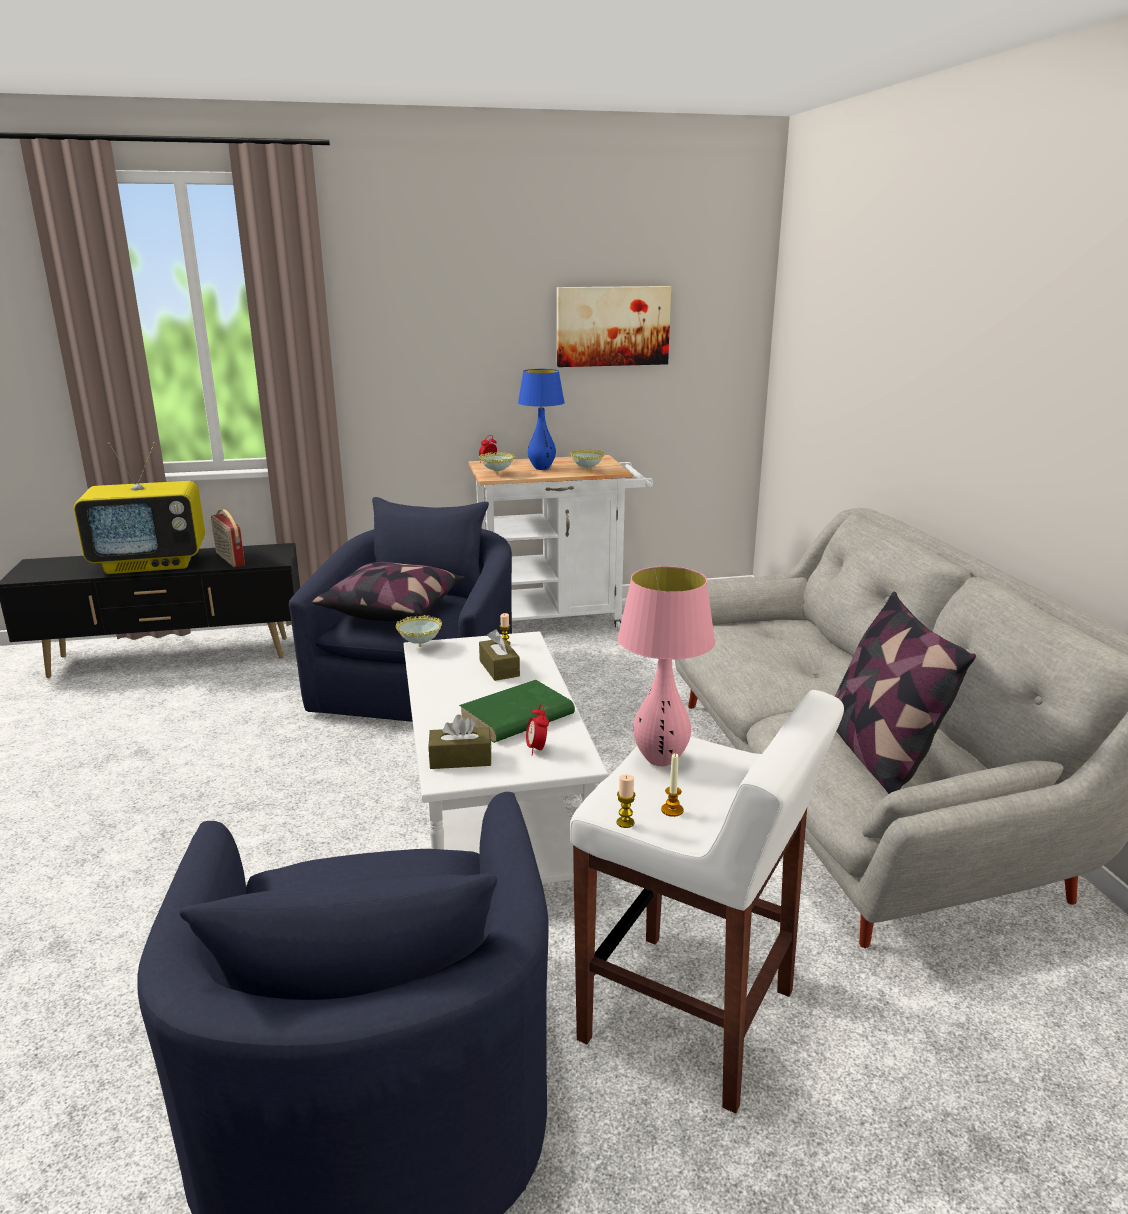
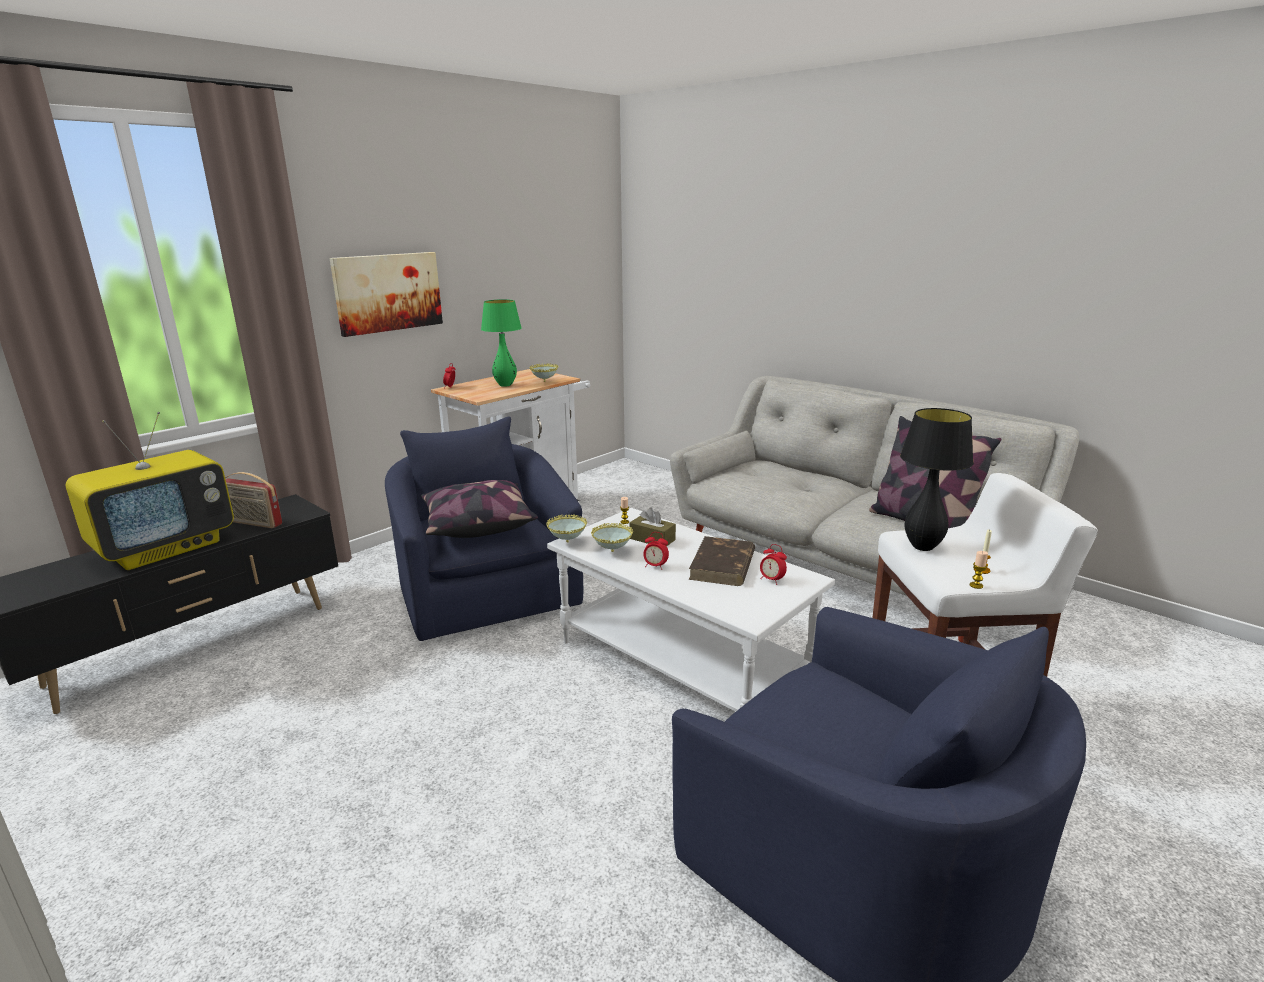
camera: 35 degrees left, 0 degrees up
brown tissue box [428,714,492,769] -> none
green book [459,680,575,743] -> brown book [689,536,755,586]
bowl [480,452,515,475] -> bowl moved to [591,523,633,552]
blue table lamp [518,369,565,470] -> green table lamp [481,299,522,387]
picture [557,286,671,367] -> picture moved to [330,252,443,337]
pink table lamp [617,566,715,766] -> black table lamp [900,408,974,551]
none -> alarm clock [643,532,669,570]

